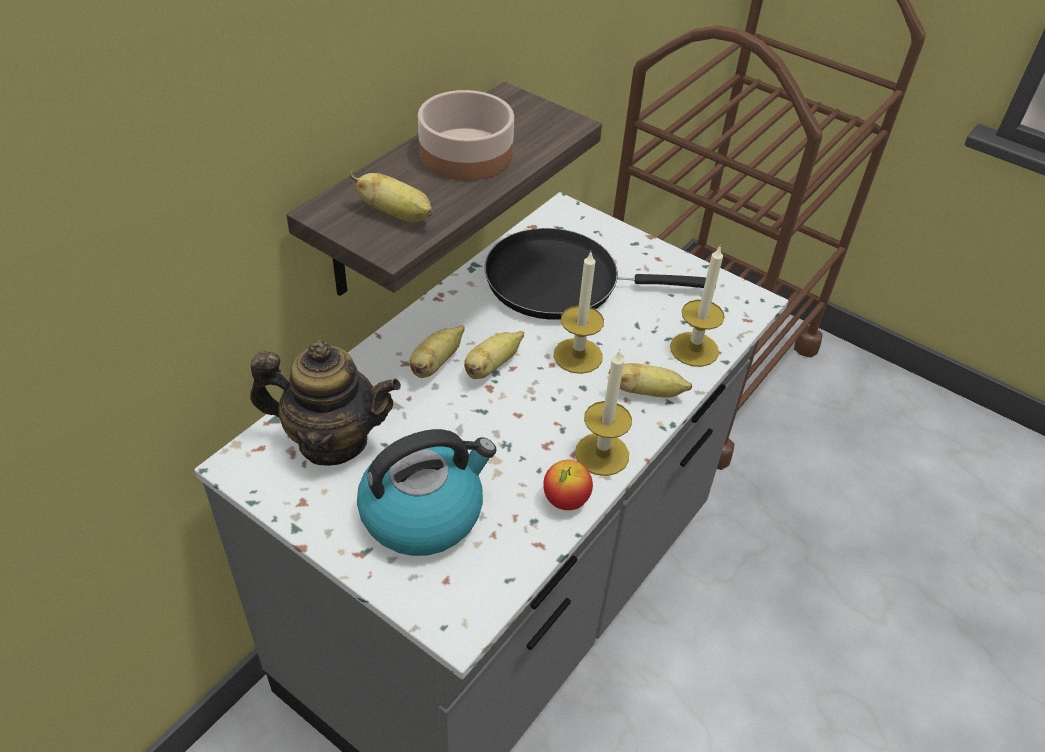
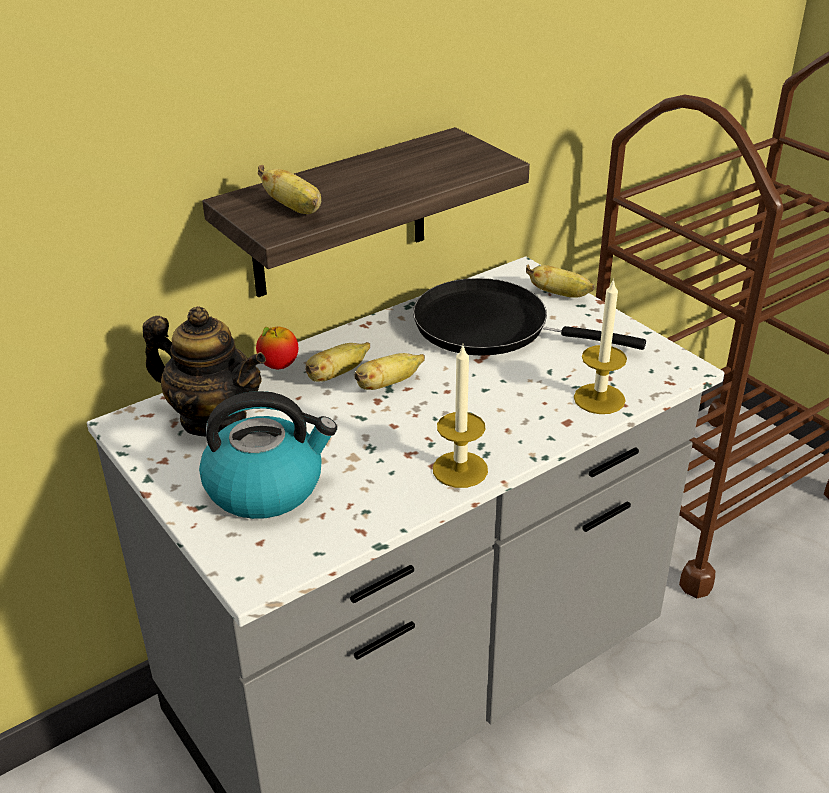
camera: 20 degrees right, 10 degrees down
bowl [418,90,514,181] -> none
apple [543,460,593,510] -> apple moved to [256,326,298,369]
candle [553,252,604,374] -> none
banana [609,363,692,398] -> banana moved to [526,264,595,298]

